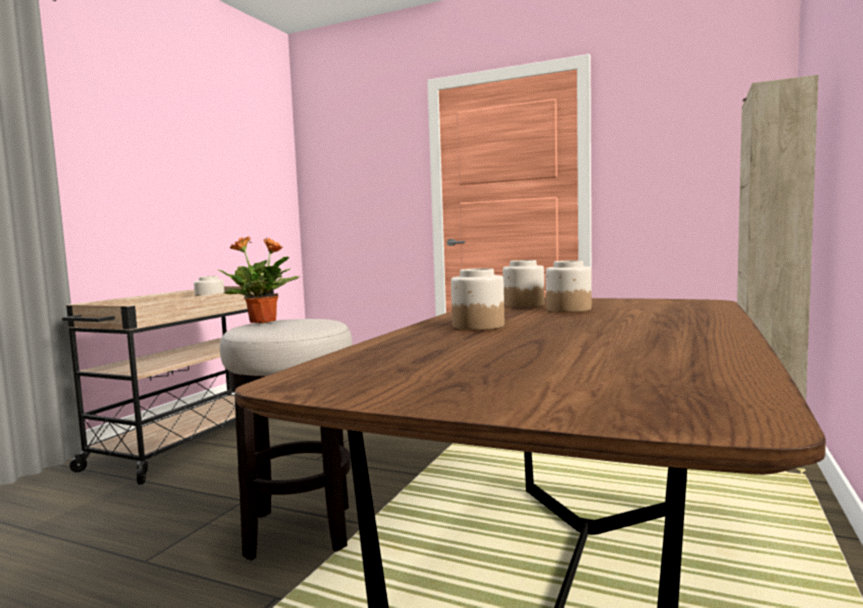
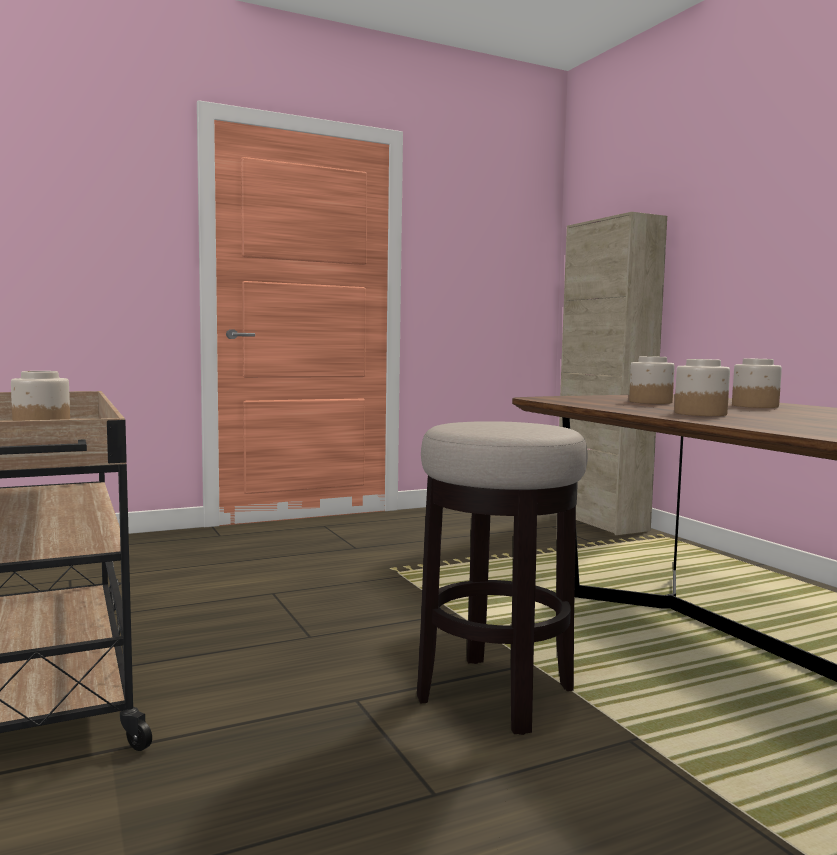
camera: 50 degrees left, 0 degrees up
potted plant [219,236,299,324] -> none
jar [503,260,544,307] -> jar moved to [732,358,782,408]

